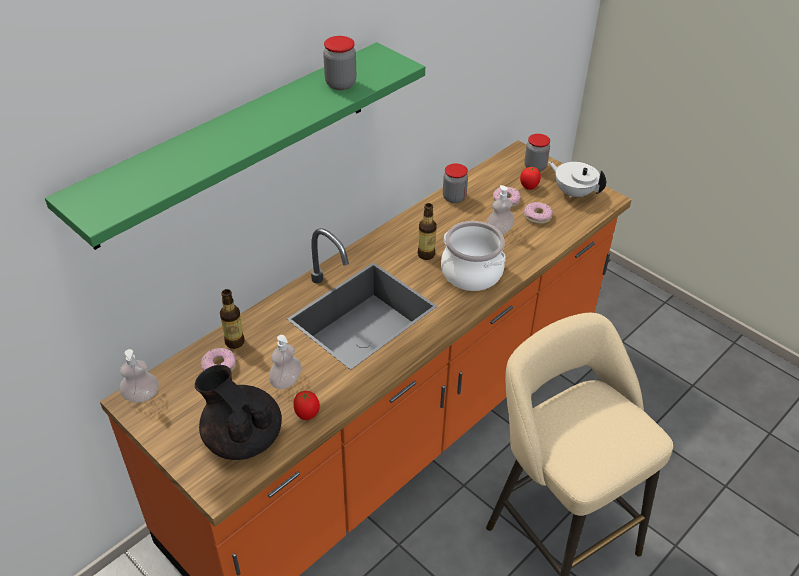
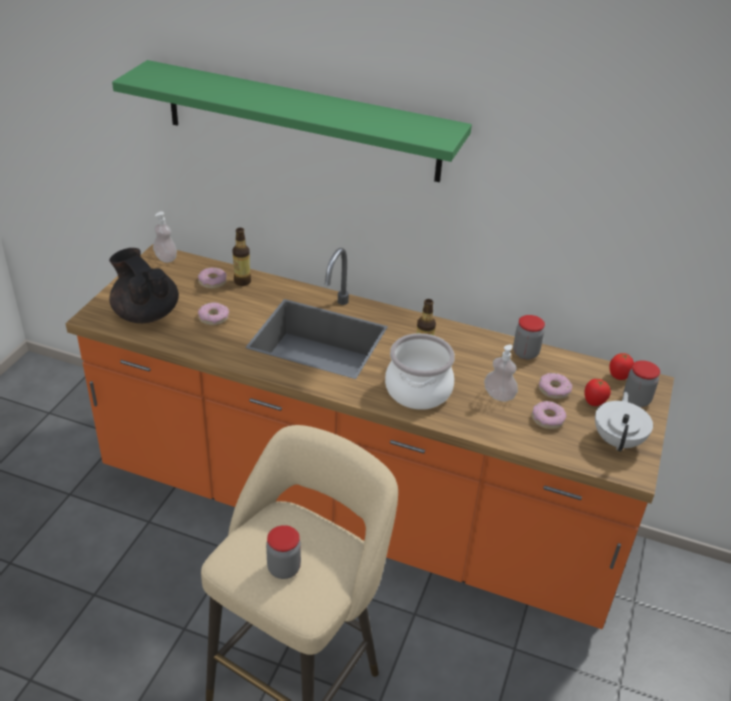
camera: 65 degrees right, 5 degrees down
black teapot [194,365,282,460] -> black teapot turned 60 degrees counterclockwise [109,248,179,323]
soap dispenser [269,335,301,389] -> donut [198,302,229,326]
tomato [293,391,320,420] -> tomato moved to [609,353,634,380]
jar [323,36,356,90] -> jar moved to [266,525,301,579]

